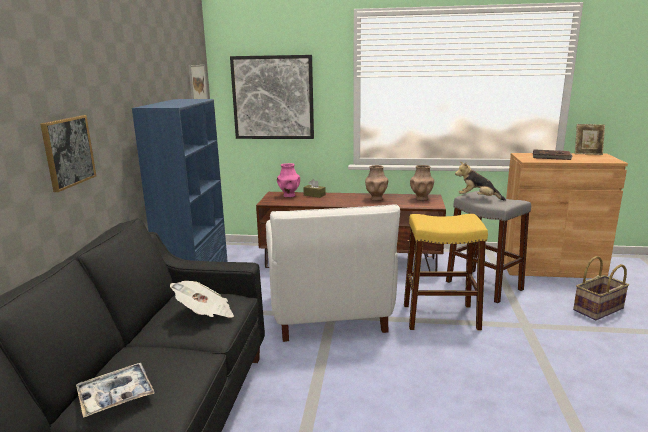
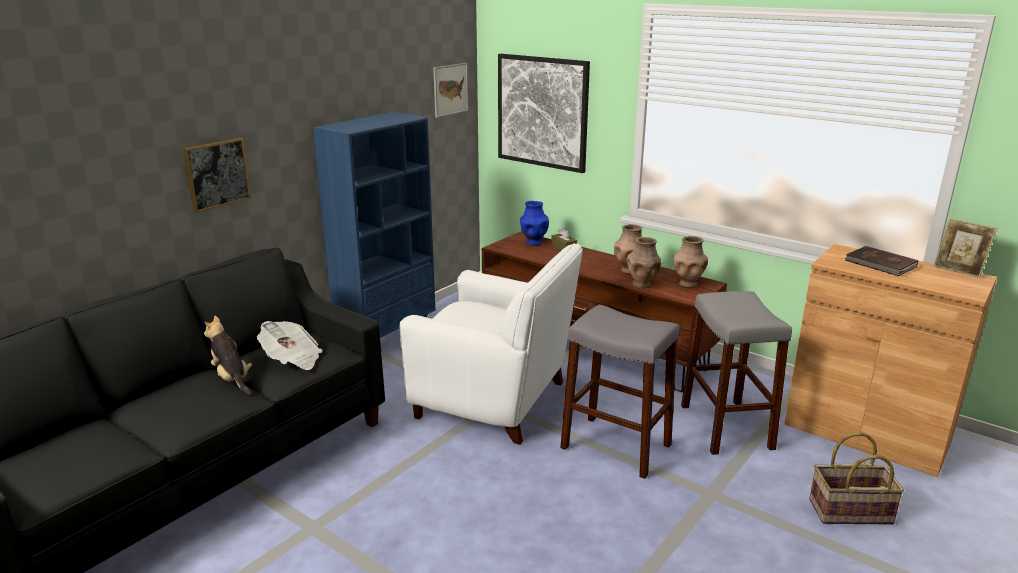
camera: 30 degrees right, 5 degrees up
tray [76,363,155,418] -> none
white armchair [266,204,400,342] -> white armchair turned 90 degrees counterclockwise [399,243,583,445]
pink vase [277,163,300,198] -> blue vase [520,201,549,245]
yellow stool [404,214,488,330] -> grey stool [560,304,680,479]
plush toy [455,162,506,201] -> plush toy moved to [204,316,252,395]
none -> brown vase [627,237,661,289]

